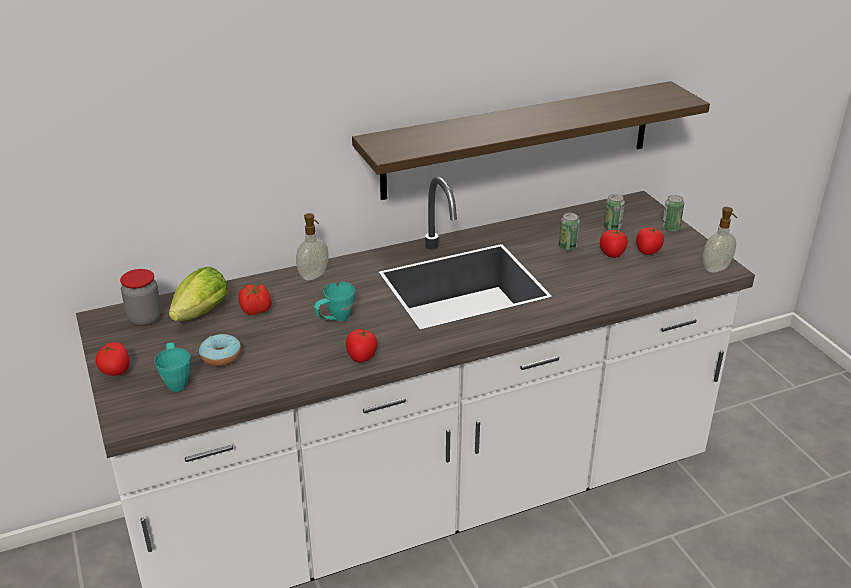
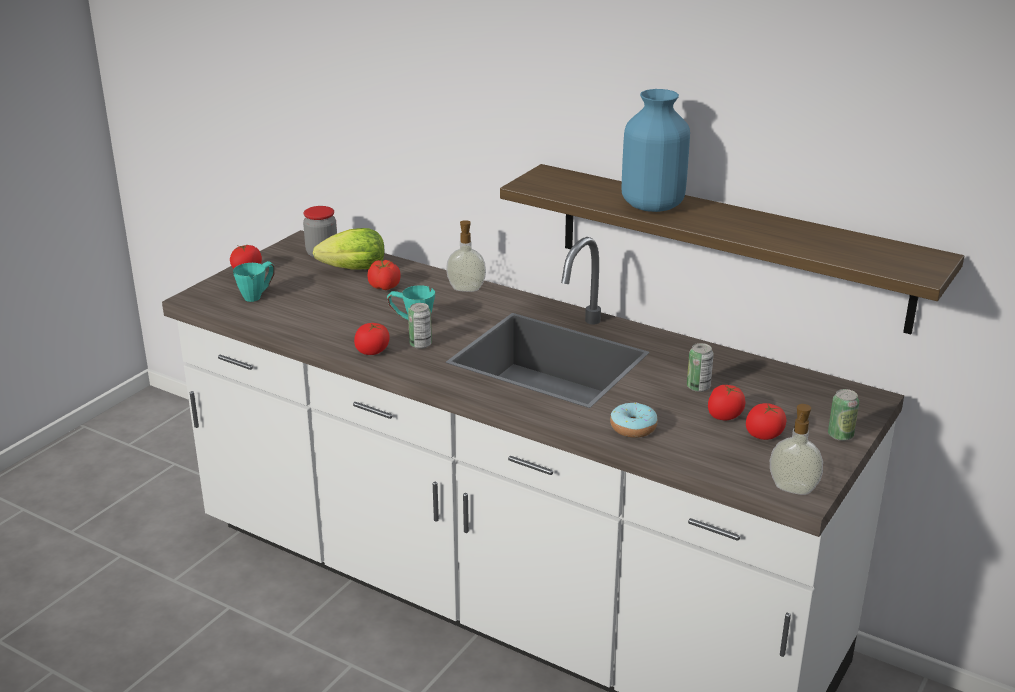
camera: 55 degrees right, 5 degrees down
donut [199,334,241,367] -> donut moved to [610,402,658,438]
can [604,194,625,230] -> can moved to [408,303,432,349]
none -> blue vase [622,89,690,212]

